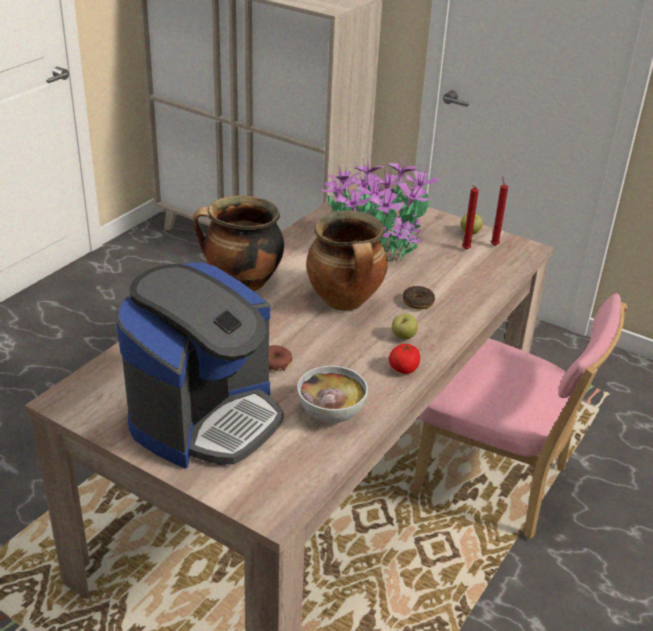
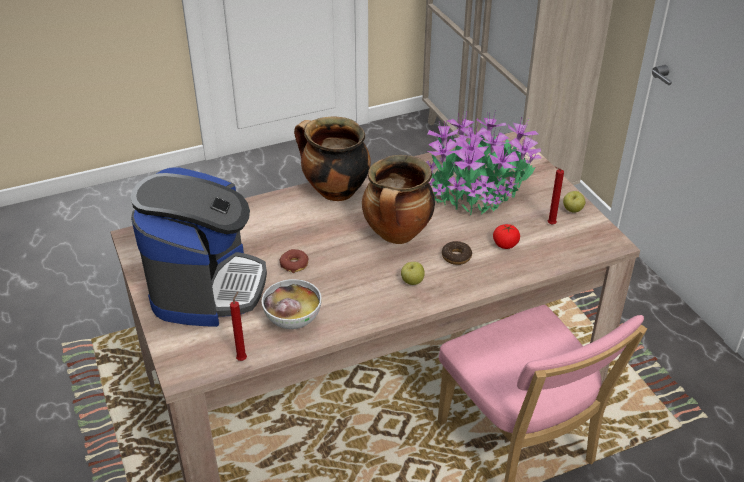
camera: 35 degrees right, 5 degrees up
coffee machine [116,263,284,468] -> coffee machine turned 60 degrees counterclockwise [131,167,267,327]
tomato [389,343,420,374] -> tomato moved to [493,224,520,249]
red candle [491,176,508,246] -> red candle moved to [230,292,247,361]

